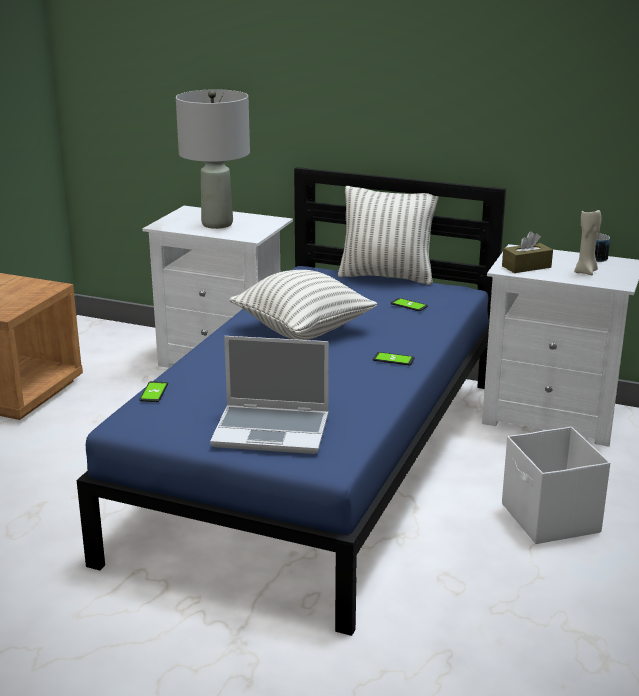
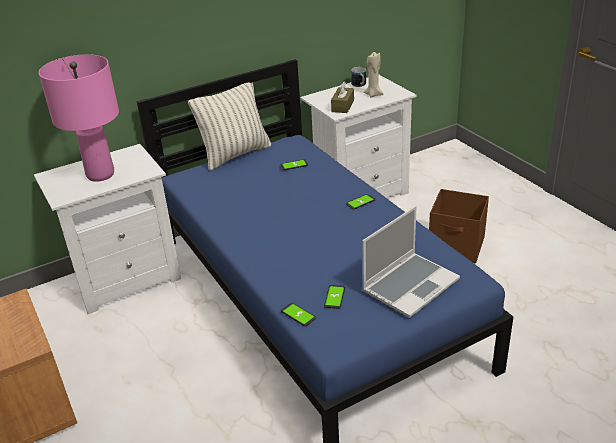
camera: 50 degrees left, 10 degrees up
grey table lamp [176,89,250,229] -> pink table lamp [38,54,119,182]
pillow [229,270,377,340] -> none
white storage box [502,427,610,544] -> brown storage box [429,189,489,263]
none -> phone [324,285,345,309]

